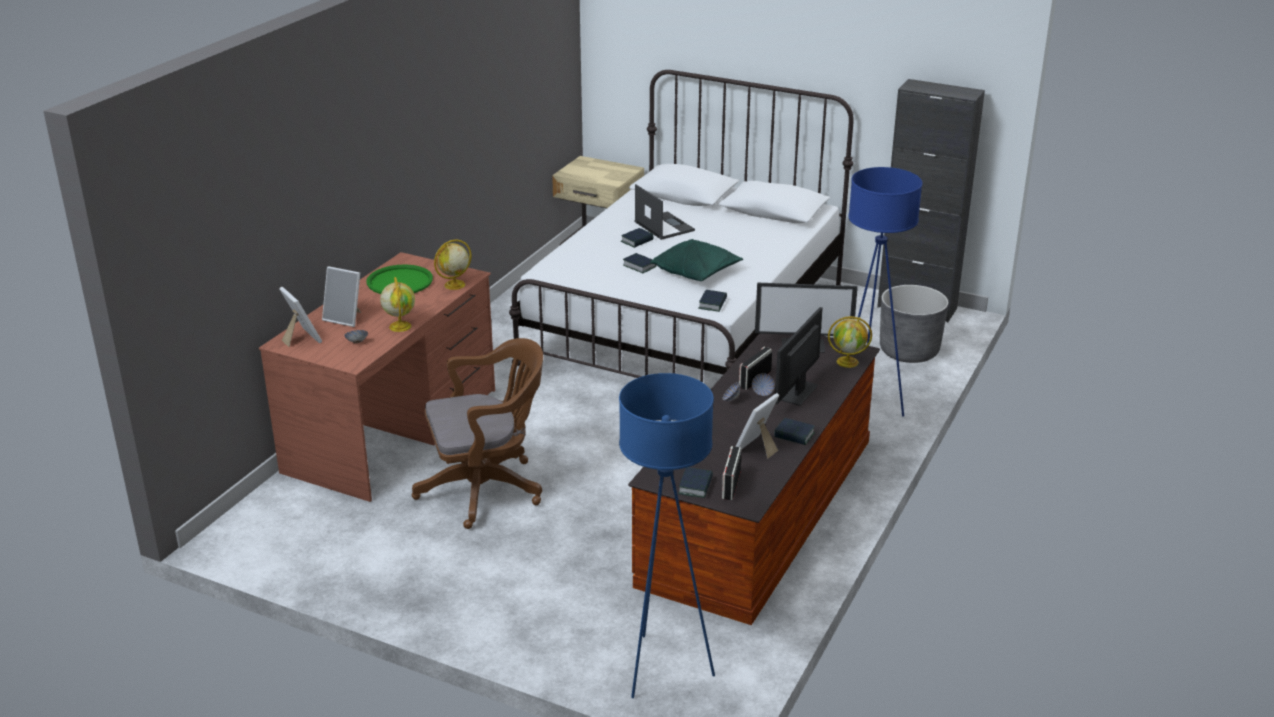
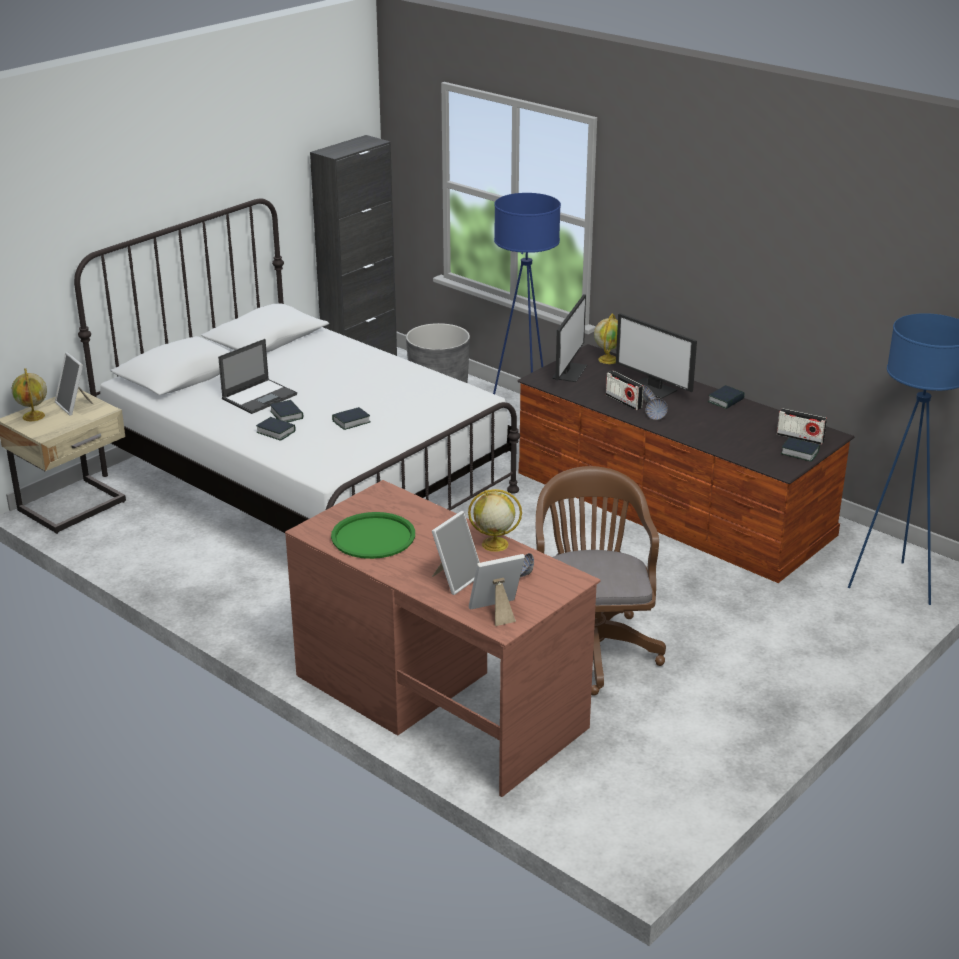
camera: 75 degrees left, 0 degrees up
globe [434,239,472,290] -> globe moved to [12,368,47,421]
laptop [635,184,695,240] -> laptop turned 150 degrees clockwise [218,339,297,414]
green pillow [650,239,743,281] -> none
book [698,290,727,312] -> book moved to [256,417,296,441]
picture frame [736,393,779,459] -> picture frame moved to [55,352,93,415]

